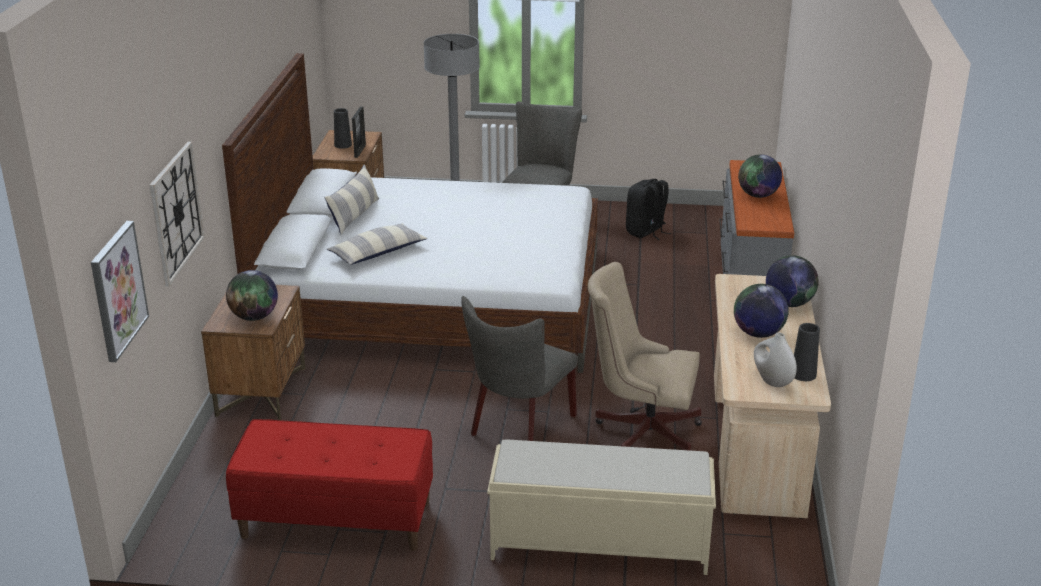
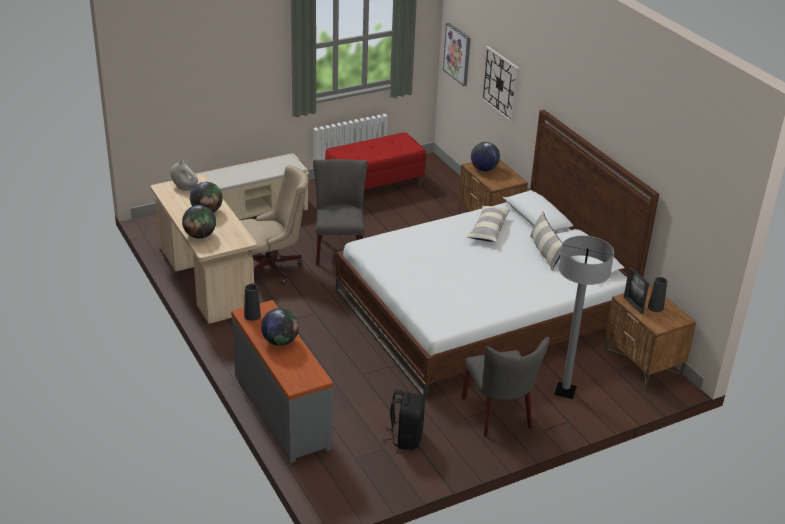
camera: 145 degrees right, 5 degrees up
black vase [794,323,820,381] -> black vase moved to [244,284,261,321]

